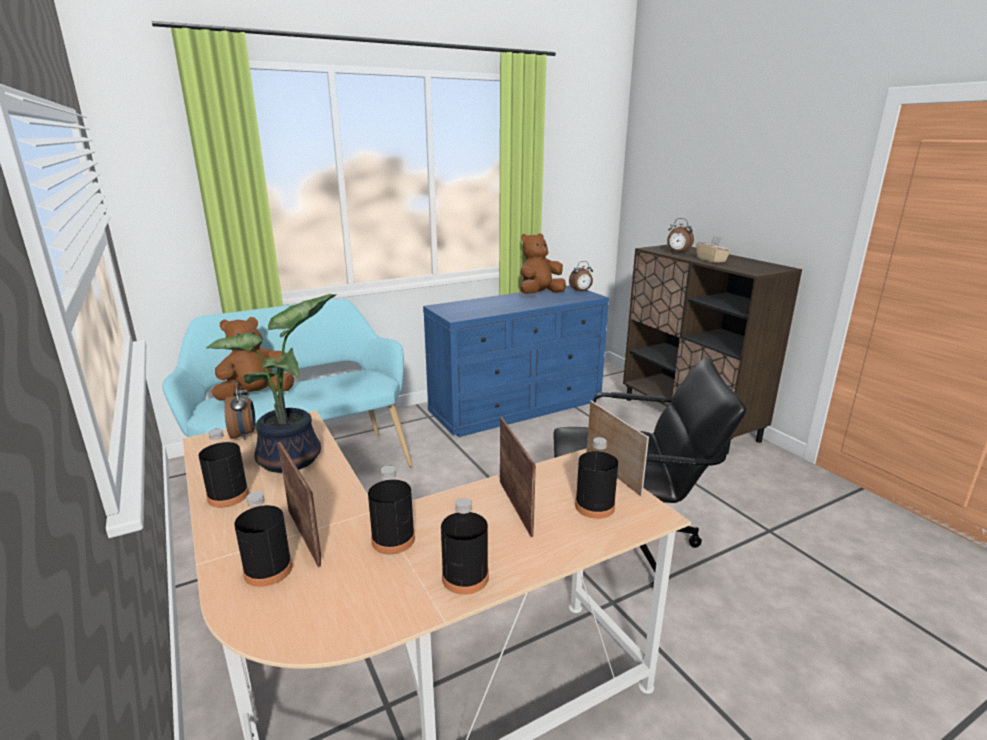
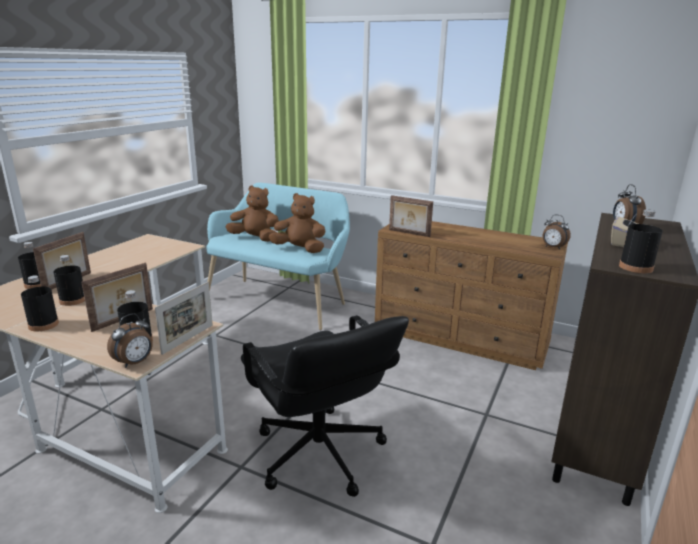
camera: 55 degrees right, 0 degrees up
black bottle [199,428,249,507] -> black bottle moved to [619,209,663,274]
potted plant [206,294,337,473] -> none
alarm clock [224,382,256,440] -> alarm clock moved to [107,313,153,368]
blue dresser [423,285,609,437] -> brown dresser [375,221,568,370]
brown plush toy [520,233,566,294] -> brown plush toy moved to [269,193,326,253]
none -> picture frame [389,195,433,237]

